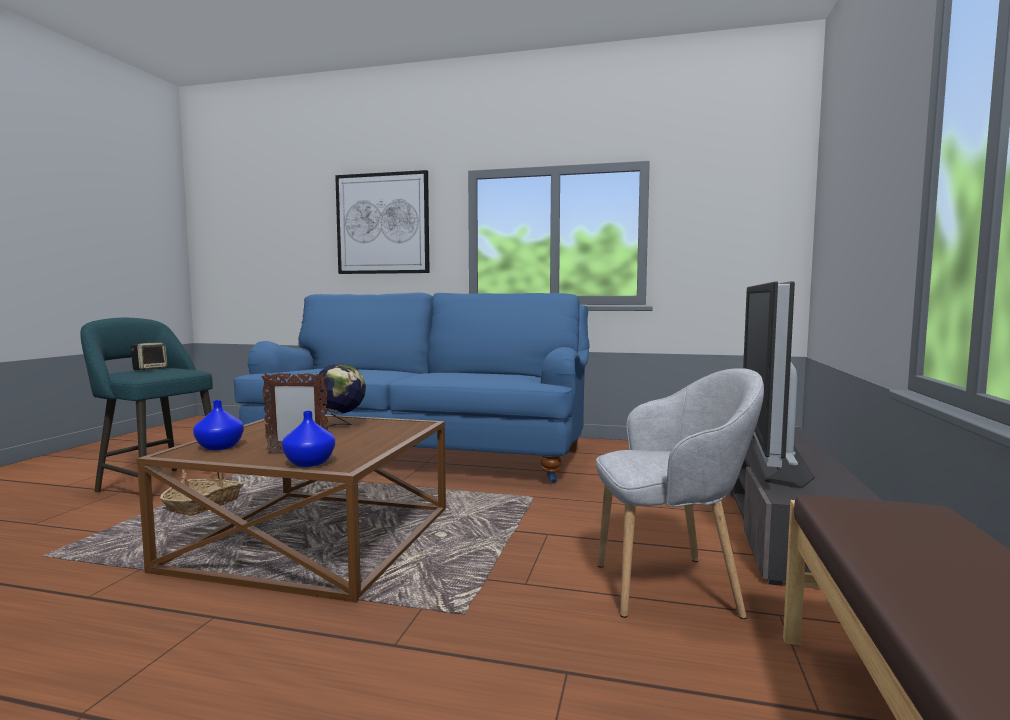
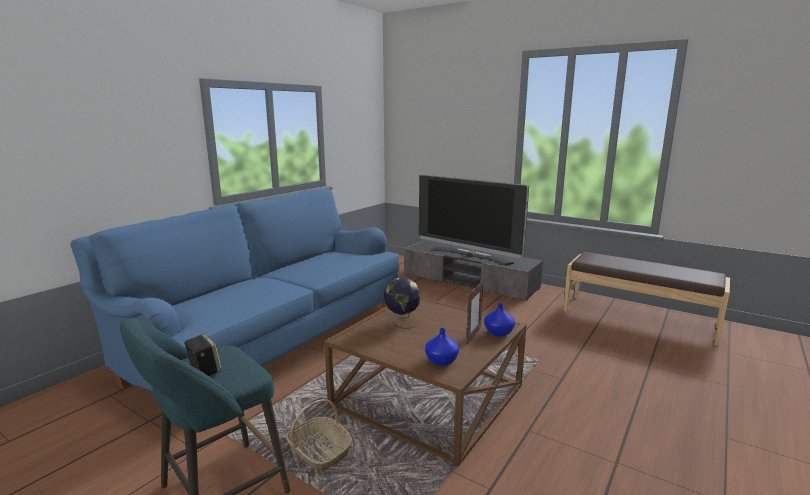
camera: 70 degrees left, 10 degrees up
picture [335,170,430,274] -> none
grey armchair [596,368,764,619] -> none

